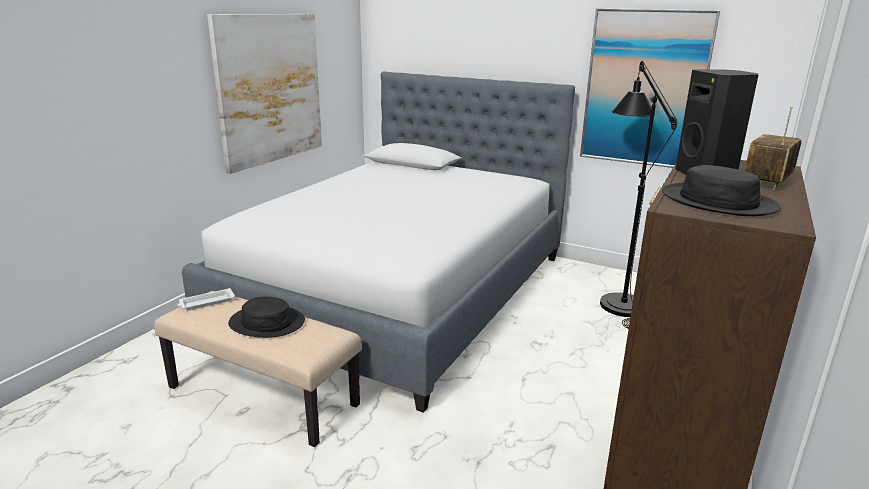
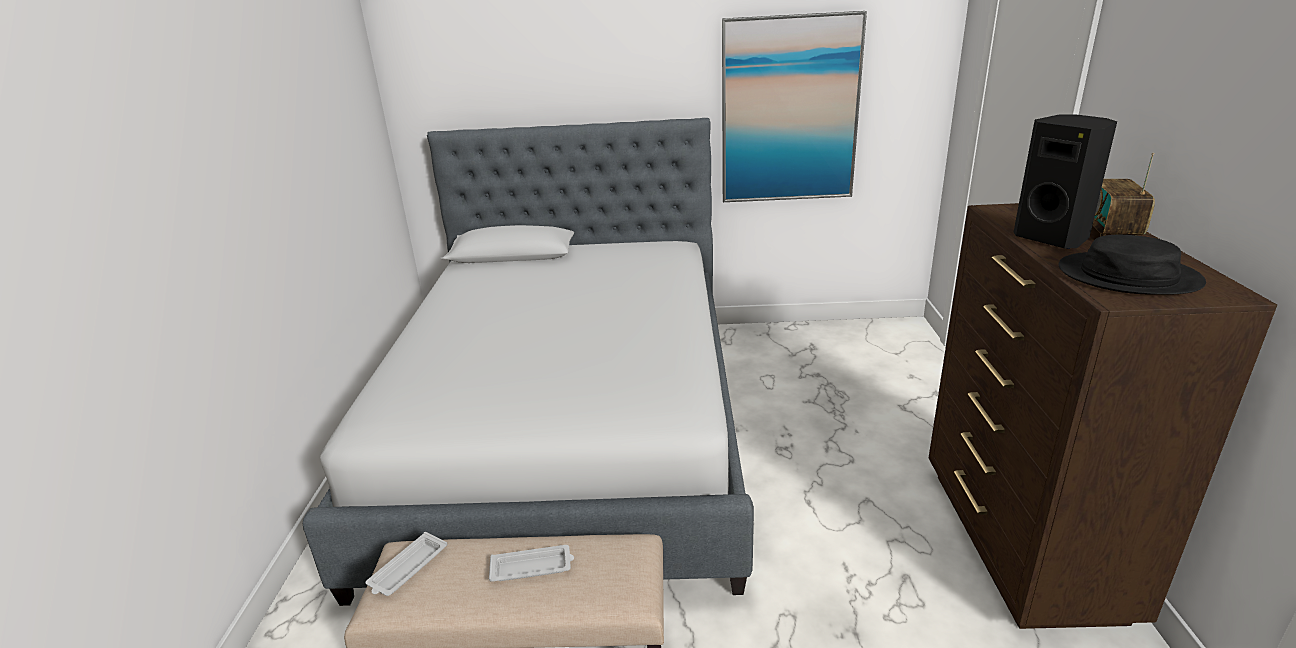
camera: 25 degrees left, 5 degrees up
picture [207,14,322,174] -> none
black hat [228,296,305,338] -> white tray [489,545,574,582]
black floor lamp [600,61,677,329] -> none

